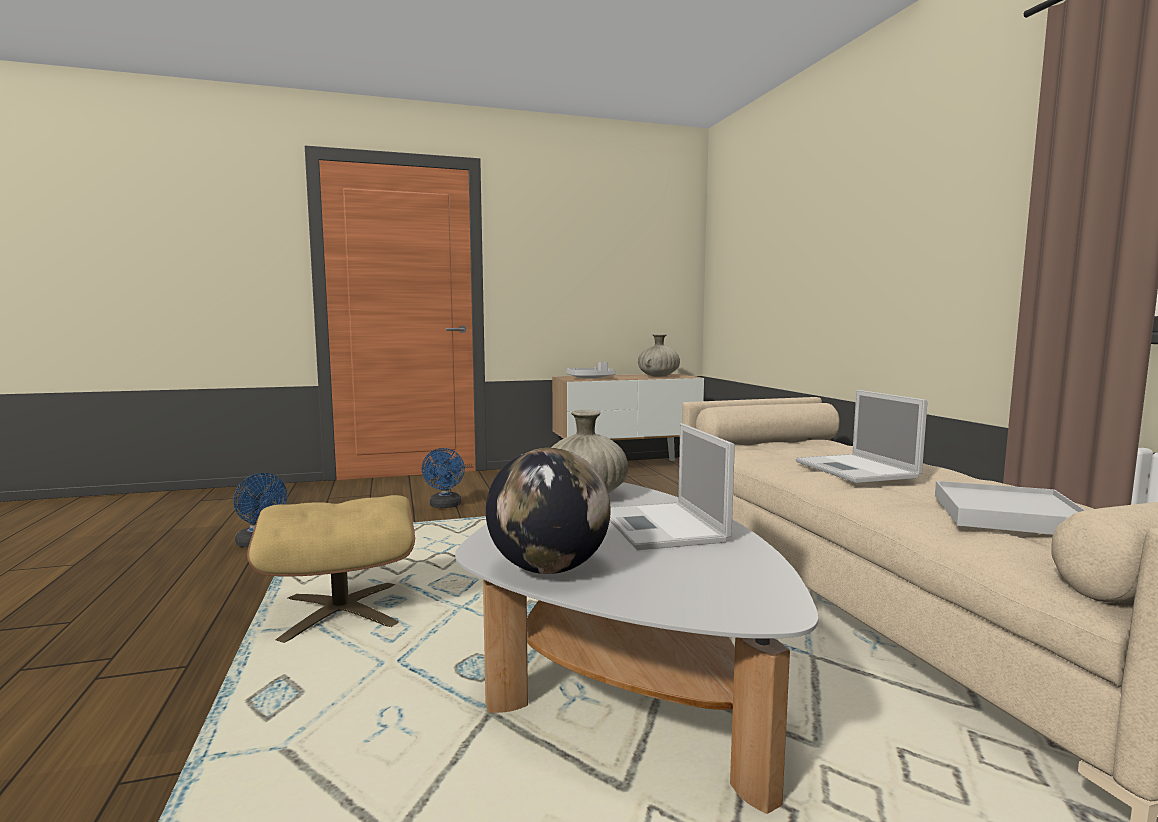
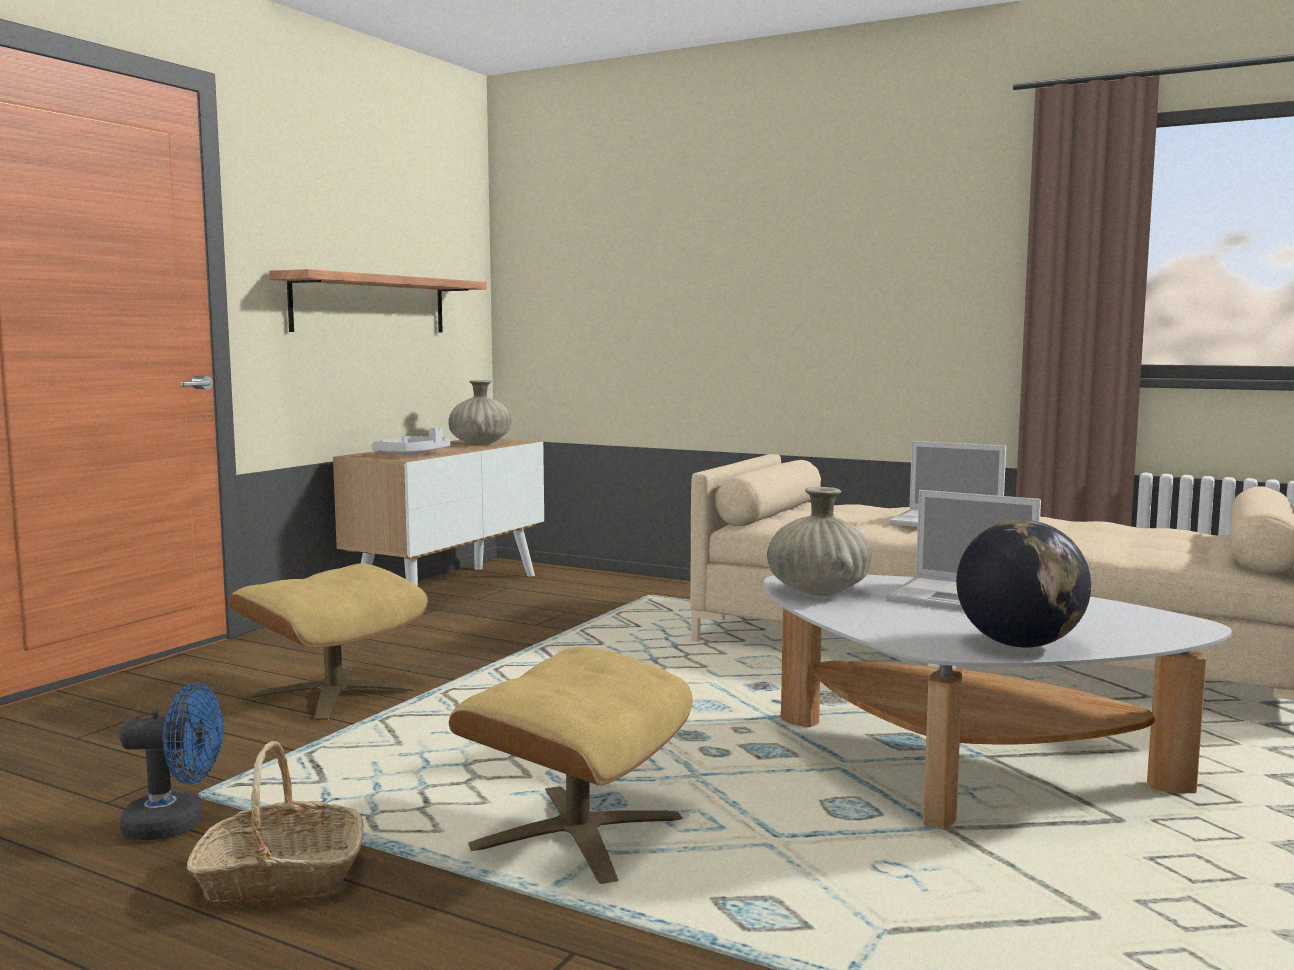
camera: 45 degrees left, 0 degrees up
blue fan [422,448,465,508] -> beige ottoman [228,563,428,721]
white tray [935,481,1085,534] -> none
none -> basket [187,741,364,902]
none -> shelf [269,269,487,333]

